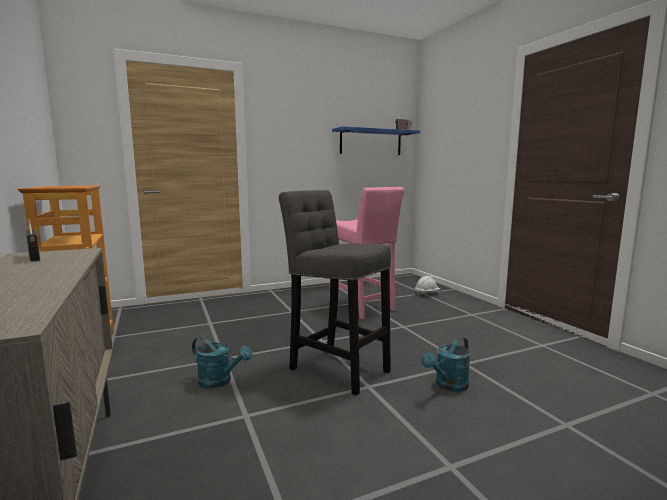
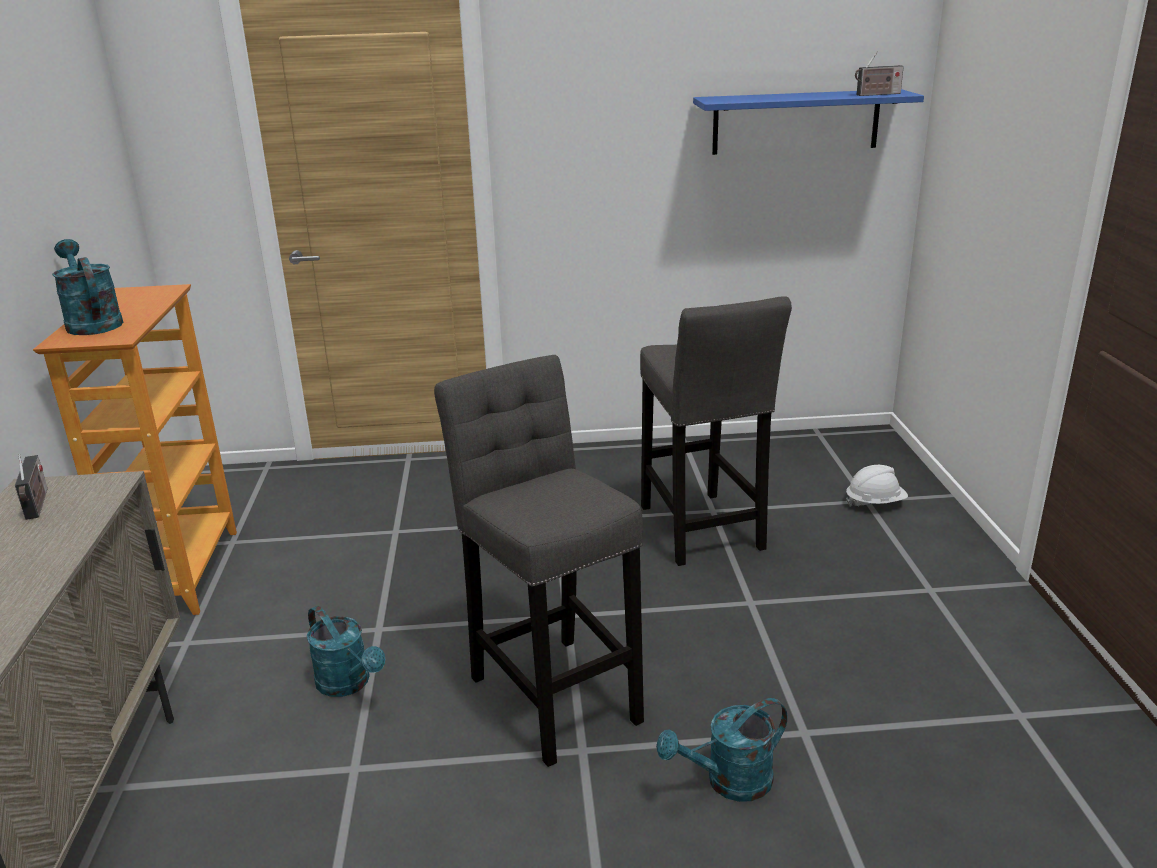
camera: 20 degrees right, 15 degrees up
pink stool [329,187,404,319] -> grey stool [640,296,792,566]
none -> turquoise watering can [52,239,123,335]

